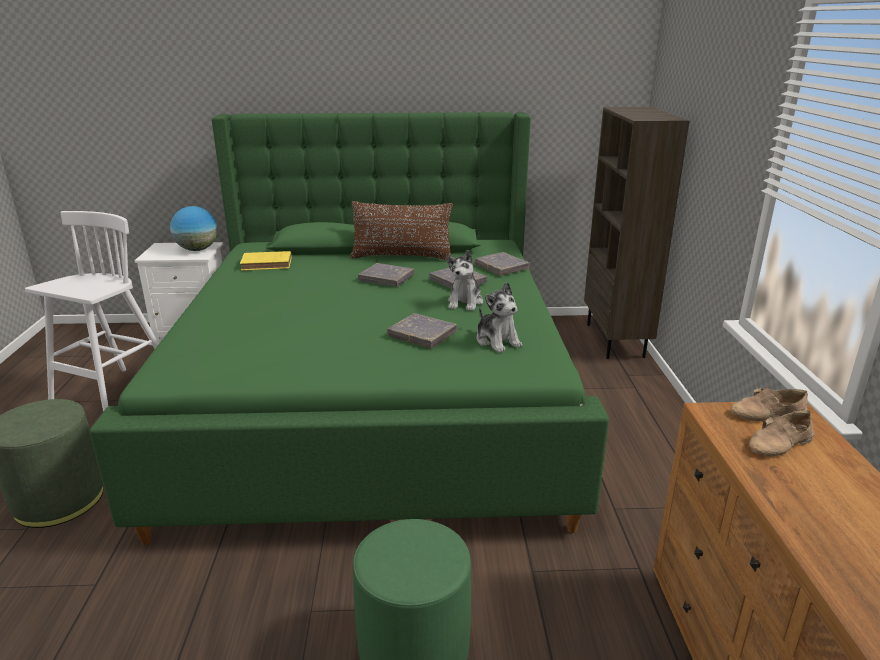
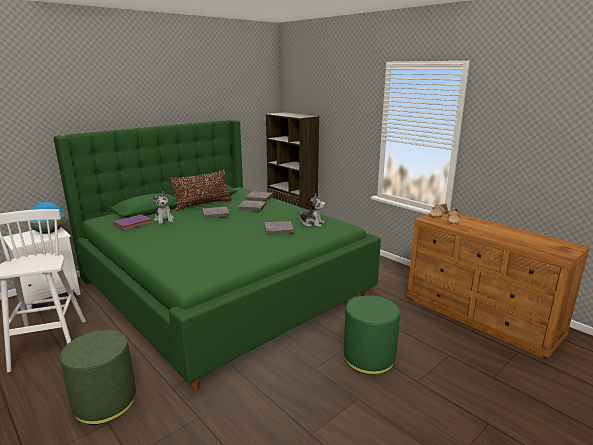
camera: 40 degrees left, 5 degrees down
yellow book [240,251,292,271] -> purple book [113,214,151,231]
plush toy [446,250,483,311] -> plush toy moved to [151,191,174,224]

